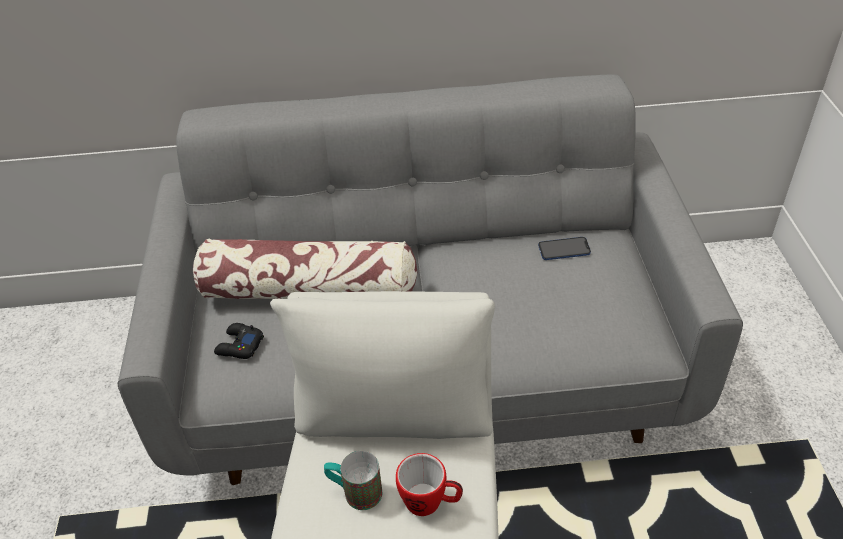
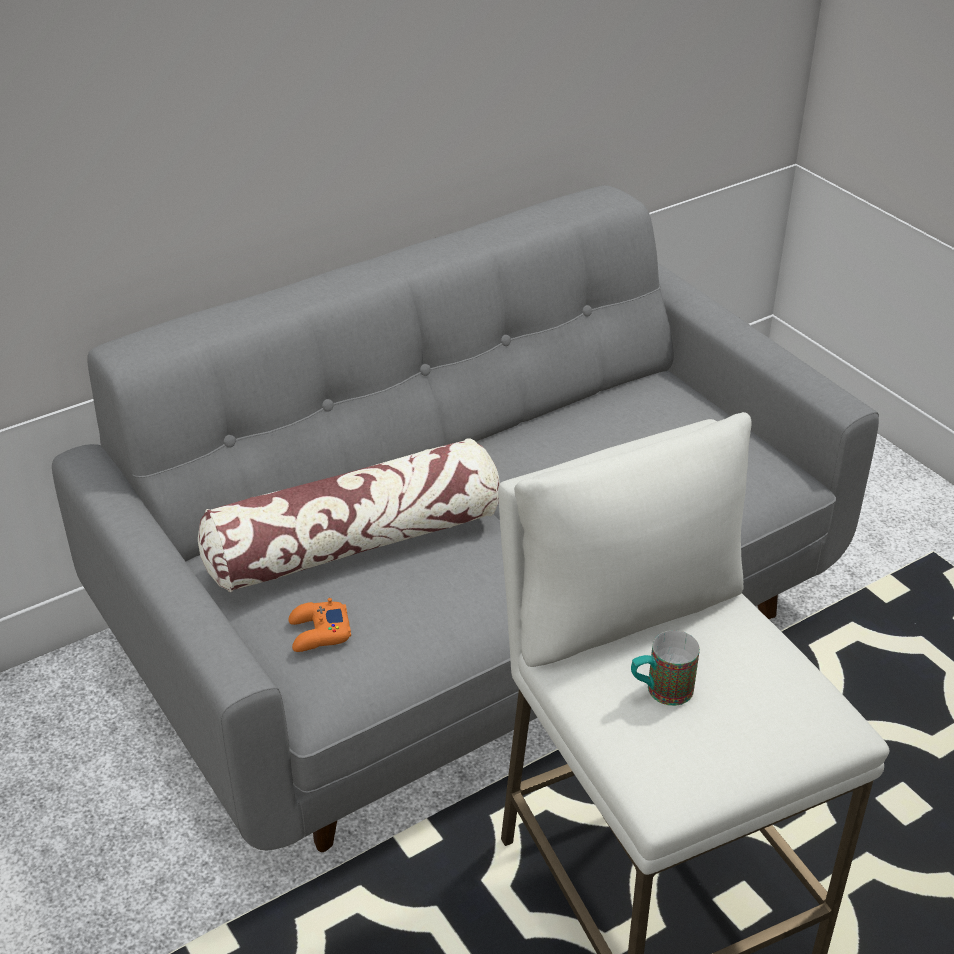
camera: 30 degrees left, 5 degrees down
black game controller [214,323,264,359] -> orange game controller [288,598,351,652]
mug [396,453,463,516] -> none
phone [538,237,591,260] -> none

